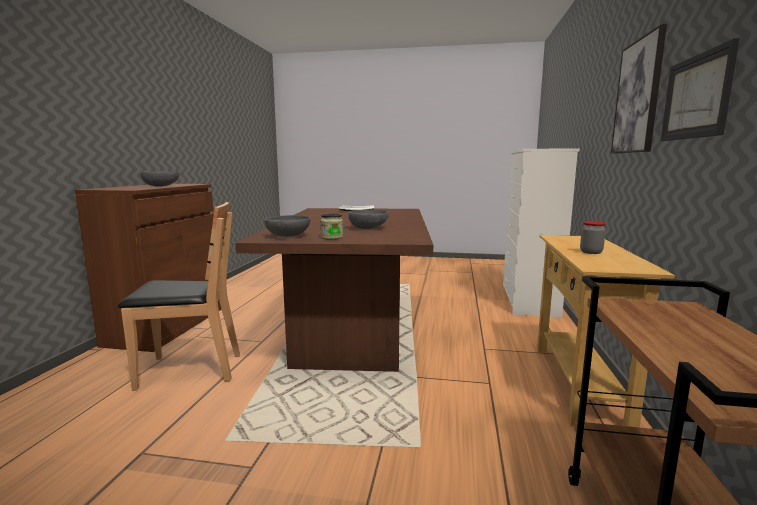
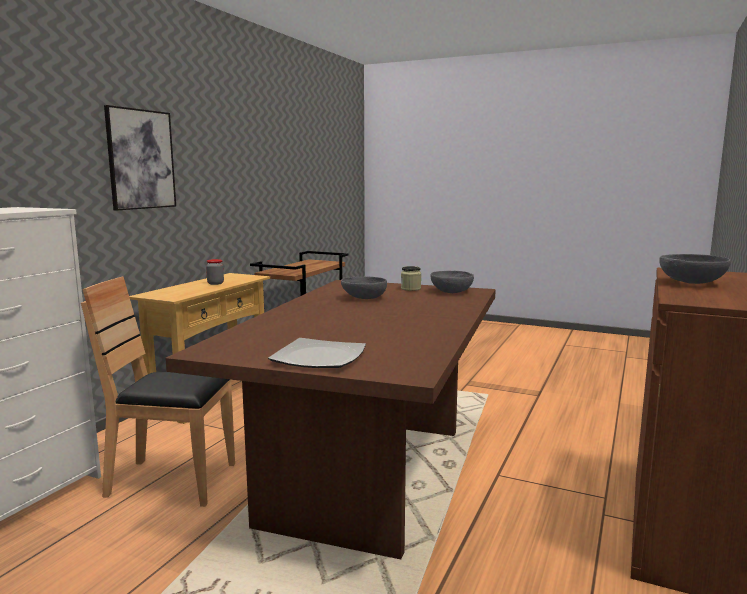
camera: 165 degrees left, 0 degrees up
brown chair [118,202,240,391] -> brown chair moved to [81,277,235,507]
picture [661,38,739,141] -> none

